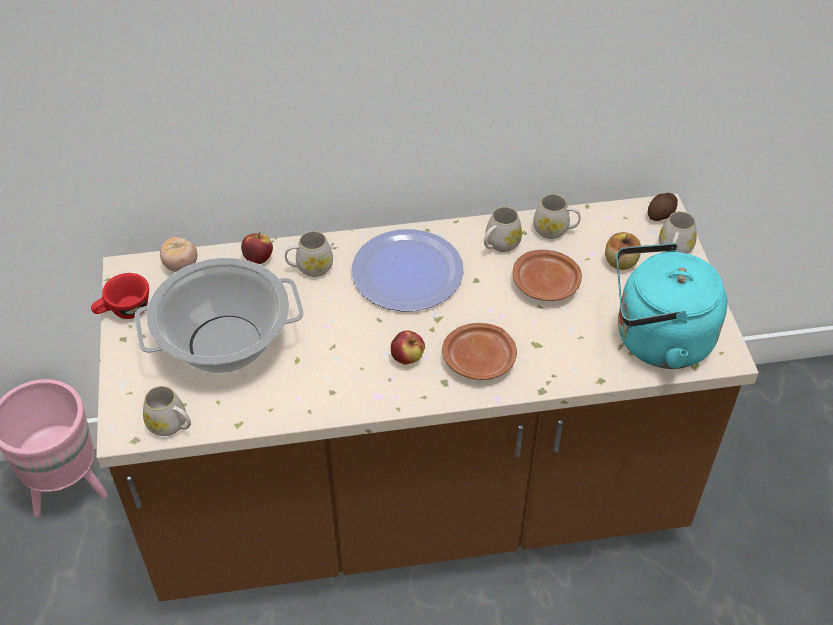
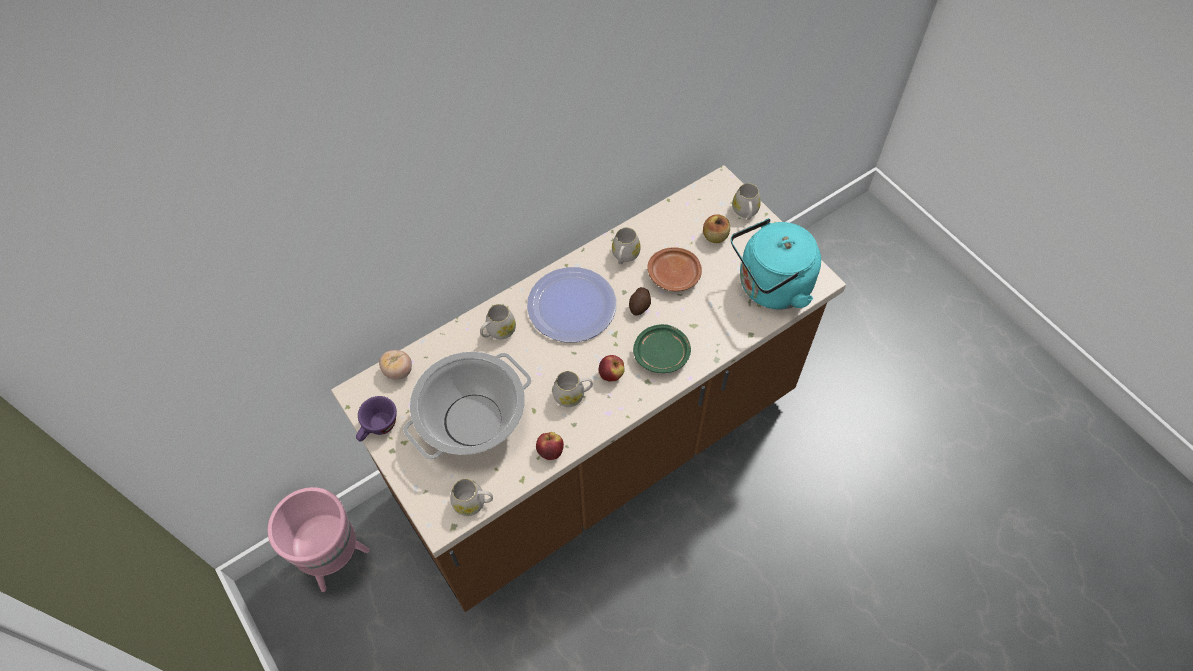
camera: 25 degrees left, 10 degrees up
red cup [91,273,149,319] -> purple cup [356,396,397,442]
apple [241,232,273,264] -> apple moved to [536,432,564,460]
brown plate [442,323,517,380] -> green plate [633,324,691,373]
white mug [533,194,581,239] -> white mug moved to [553,371,593,407]
potato [648,193,678,221] -> potato moved to [629,287,651,316]

